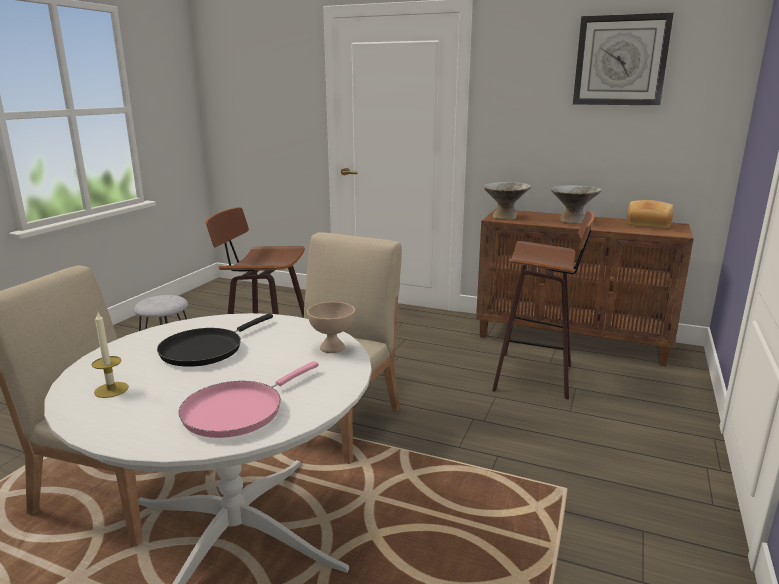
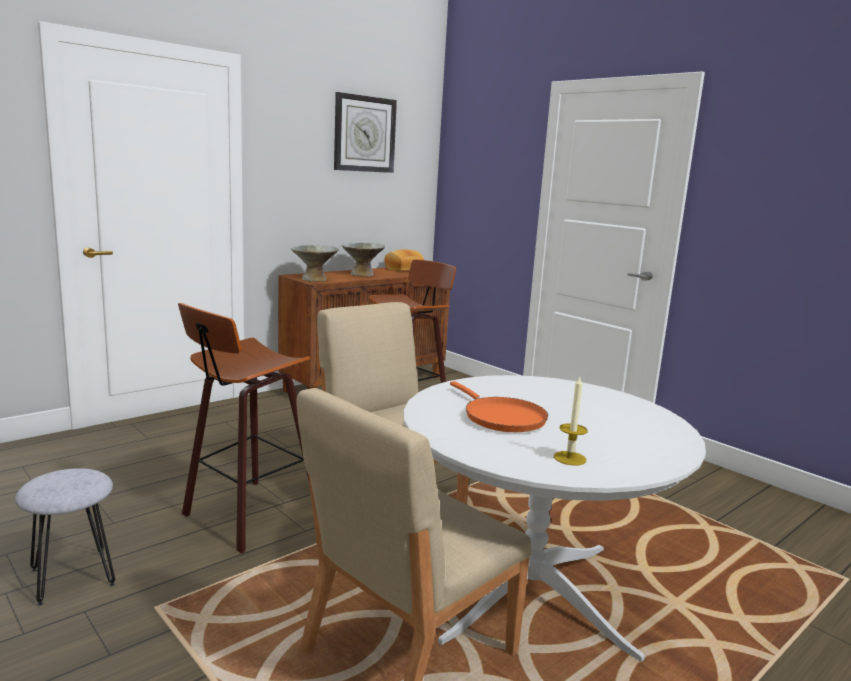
camera: 65 degrees left, 5 degrees down
black frying pan [157,314,273,367] -> orange frying pan [450,381,548,432]
pink frying pan [179,361,319,438] -> none
beige bowl [307,302,355,353] -> none

